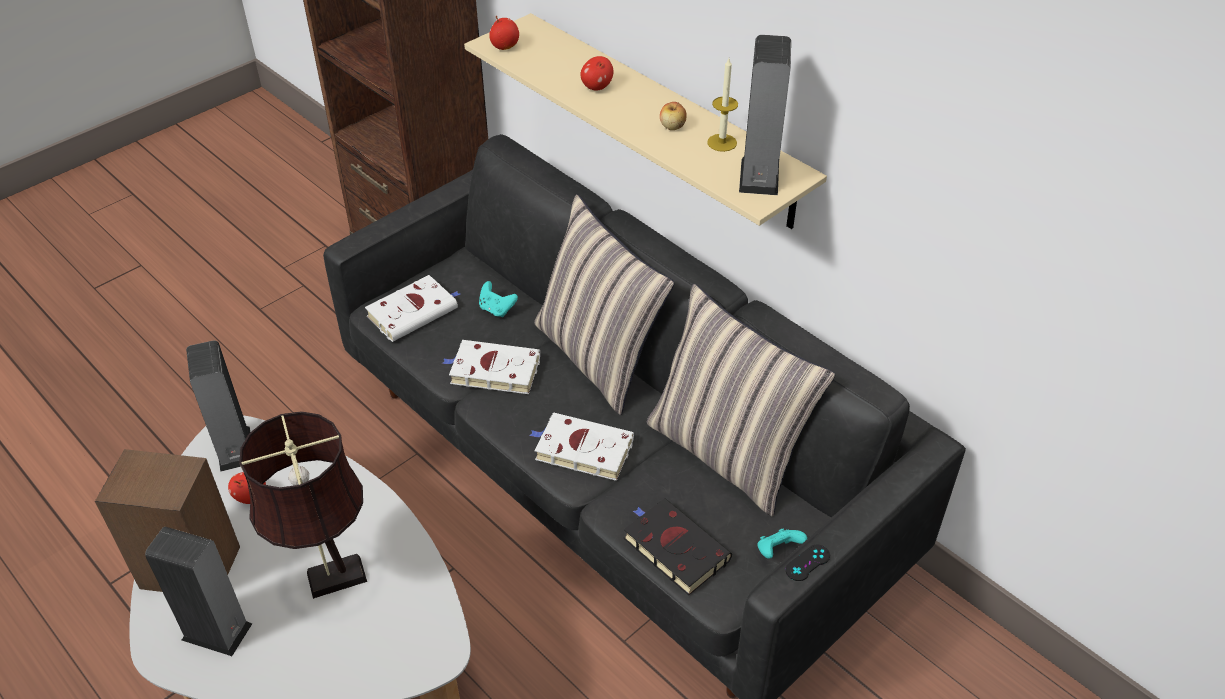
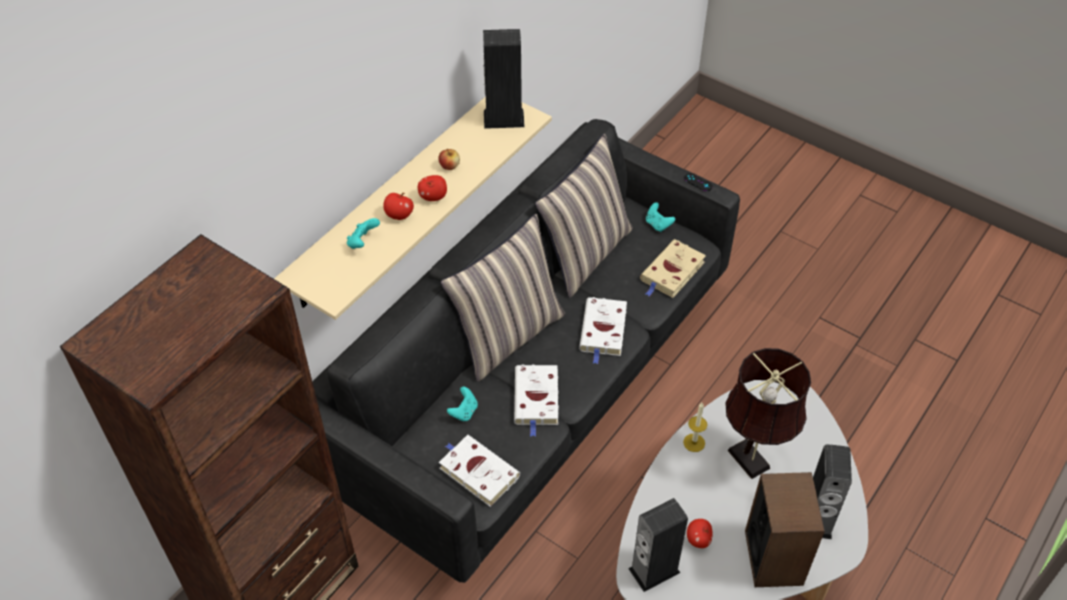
camera: 100 degrees left, 5 degrees up
apple [489,16,519,50] -> apple moved to [418,175,447,201]
black book [624,498,732,595] -> beige book [640,239,706,298]
candle [707,58,738,152] -> candle moved to [683,403,707,452]
none -> turquoise game controller [347,218,380,249]

